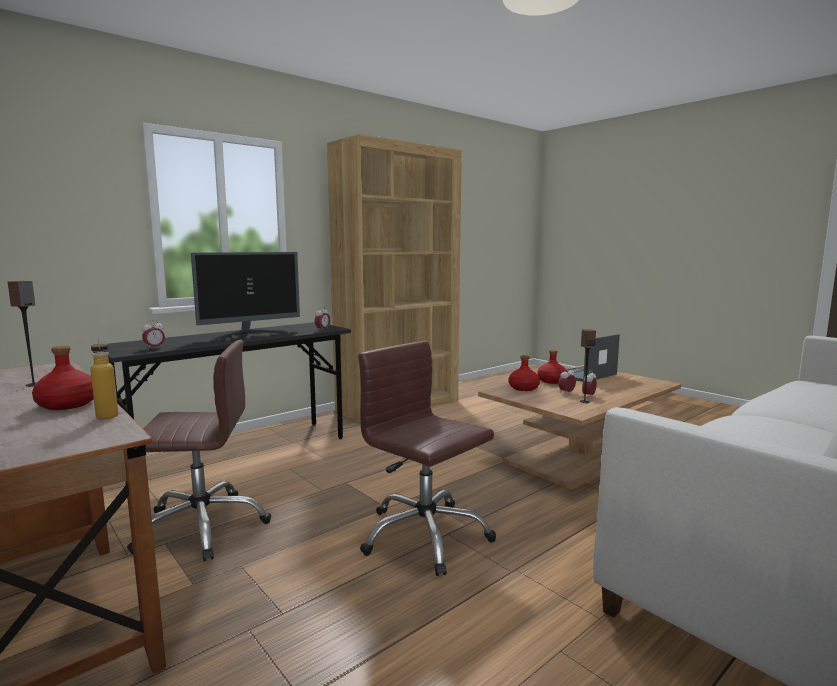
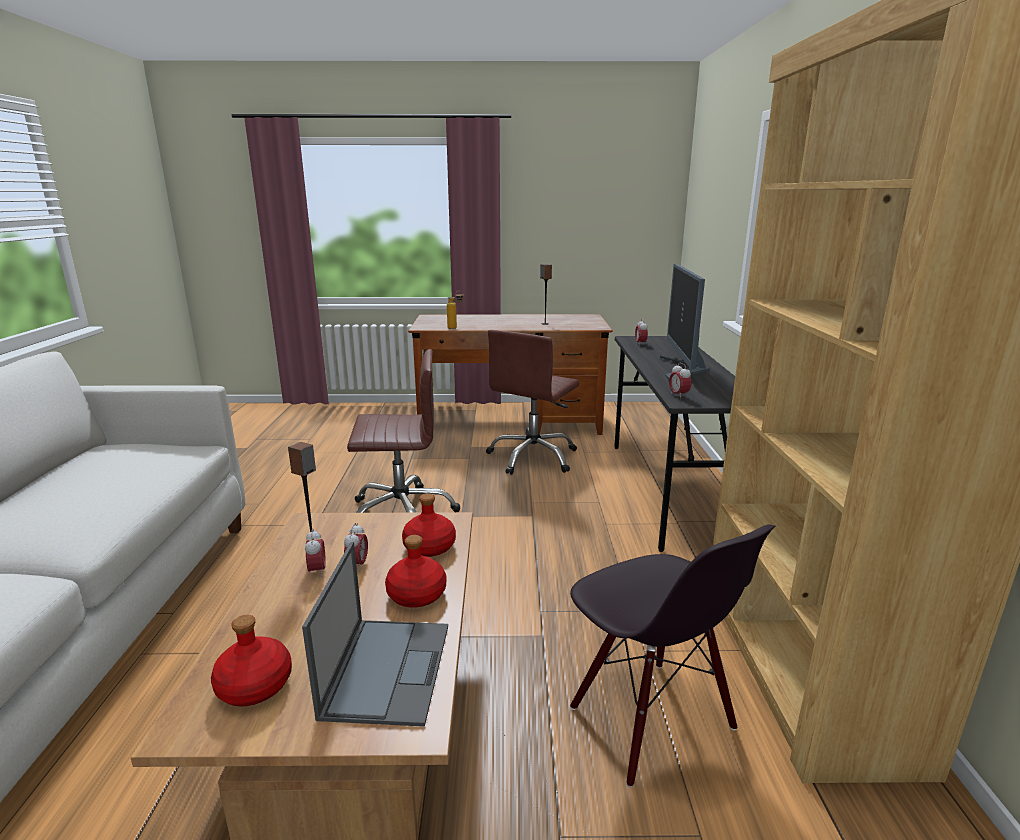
camera: 130 degrees right, 10 degrees up
red bottle [32,346,94,410] -> red bottle moved to [211,615,292,707]
none -> black chair [570,524,776,788]

